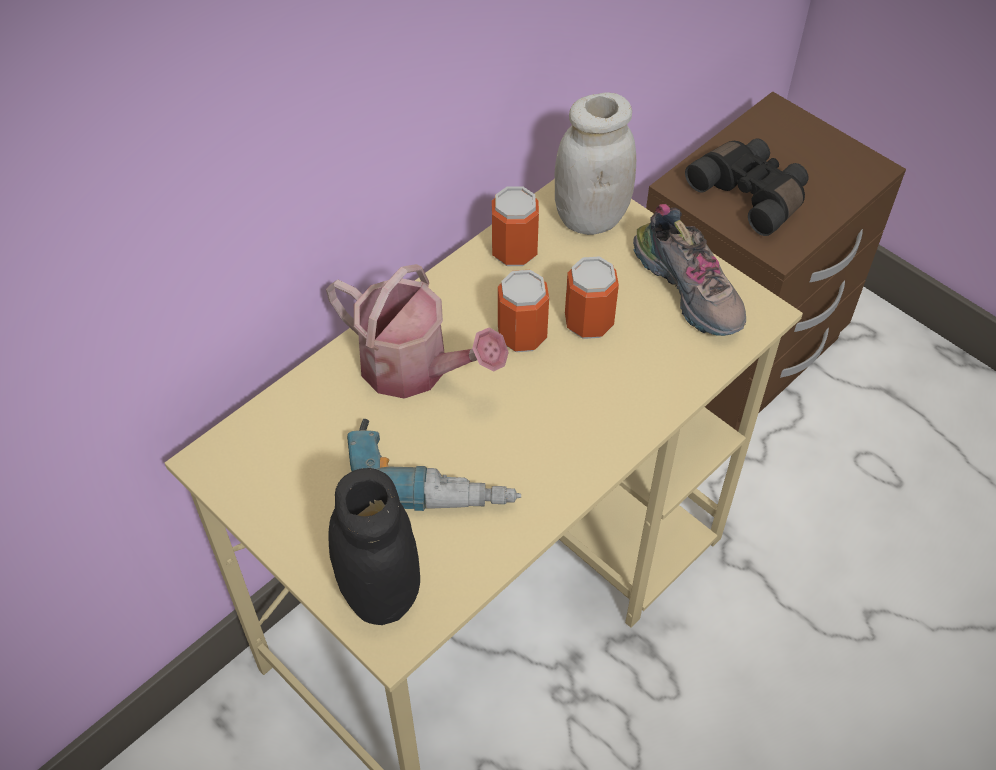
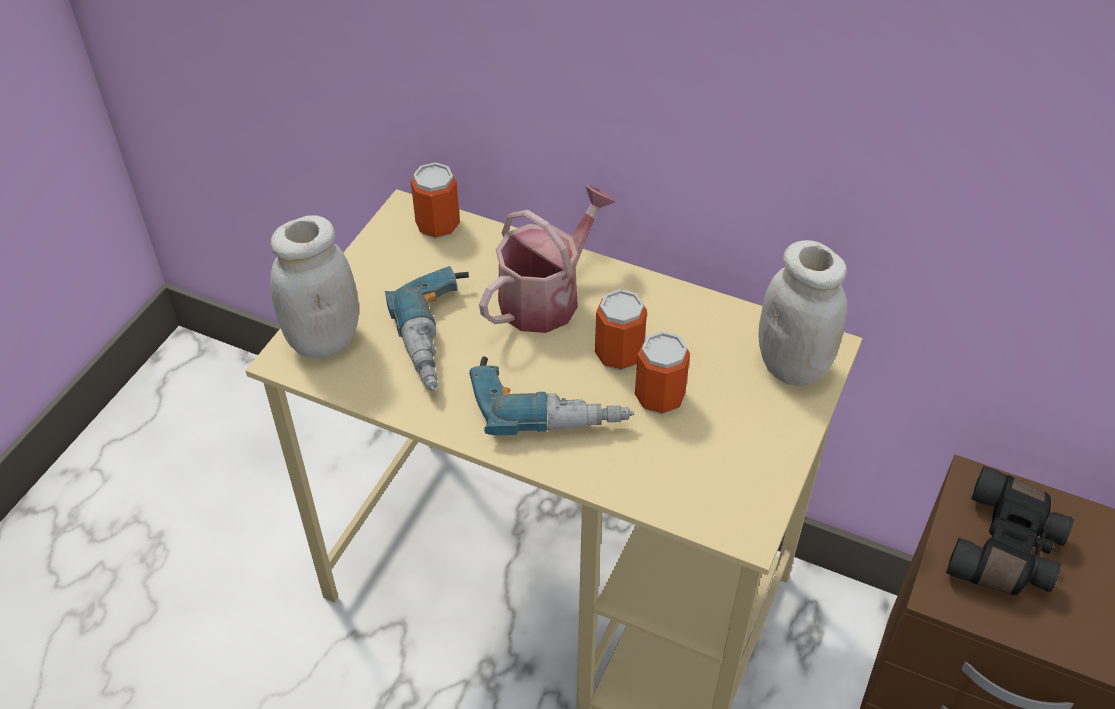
camera: 70 degrees right, 5 degrees down
watering can [326,264,509,399] -> watering can turned 150 degrees counterclockwise [479,185,617,333]
black jar [328,468,420,625] -> white jar [270,215,359,358]
can [492,186,539,266] -> can moved to [411,162,460,239]
shoe [633,204,746,336] -> none
none -> power drill [469,356,634,435]

